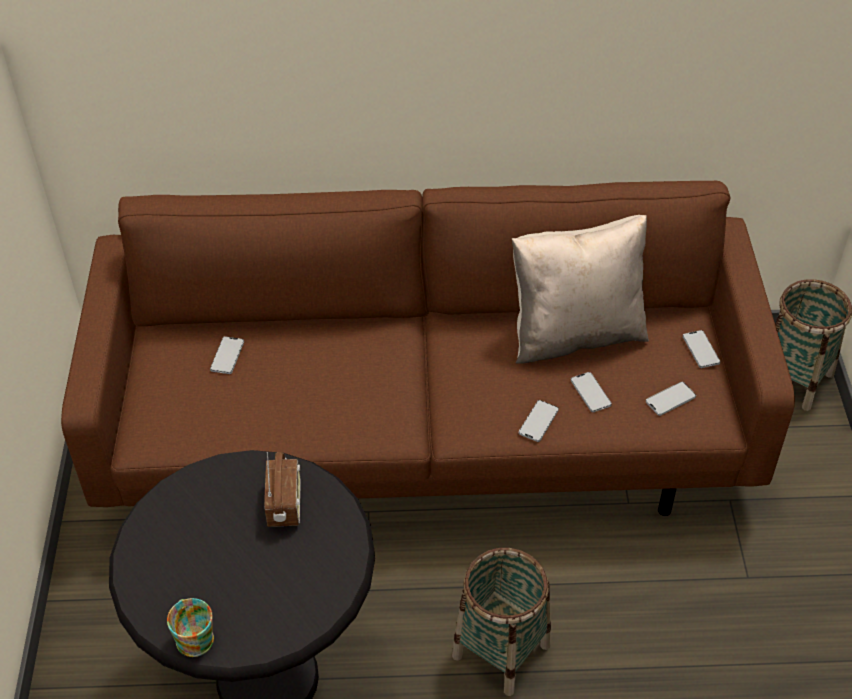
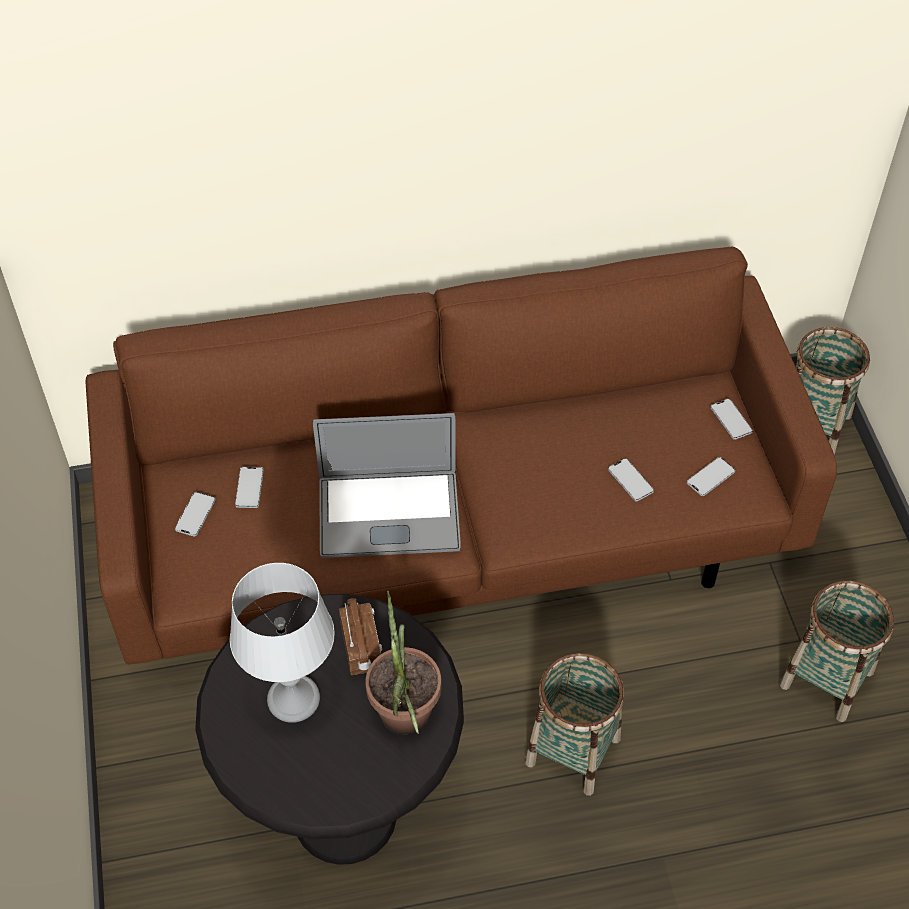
camera: 10 degrees left, 5 degrees up
mug [167,598,214,657] -> none
beige pillow [512,215,649,364] -> none
phone [519,400,559,442] -> phone moved to [175,492,216,537]
none -> grey table lamp [230,563,335,723]
none -> laptop [313,413,461,558]
none -> potted plant [366,591,441,734]
none -> basket [780,581,894,722]

